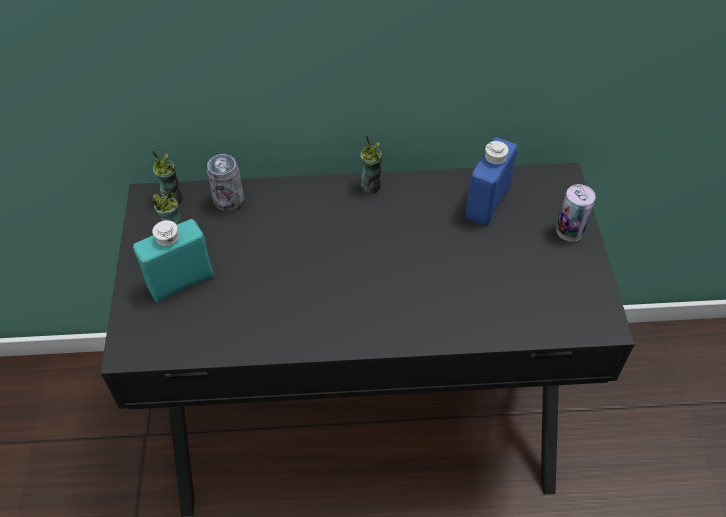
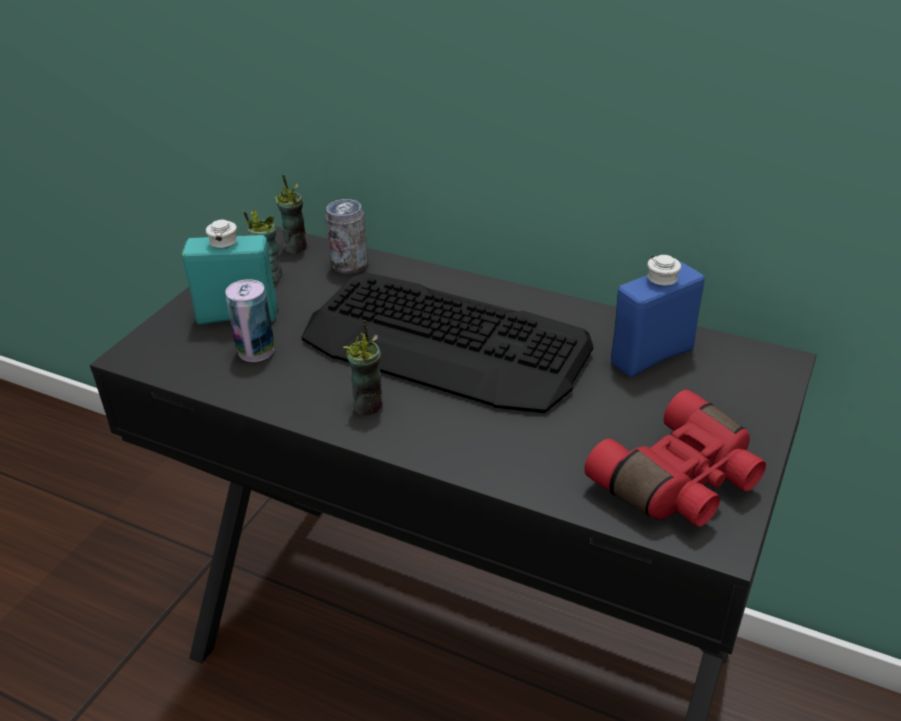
camera: 30 degrees right, 15 degrees down
cup [360,135,383,194] -> cup moved to [343,320,383,415]
can [557,184,596,241] -> can moved to [225,279,274,362]
none -> keyboard [301,272,593,413]
none -> red binoculars [584,390,766,527]

